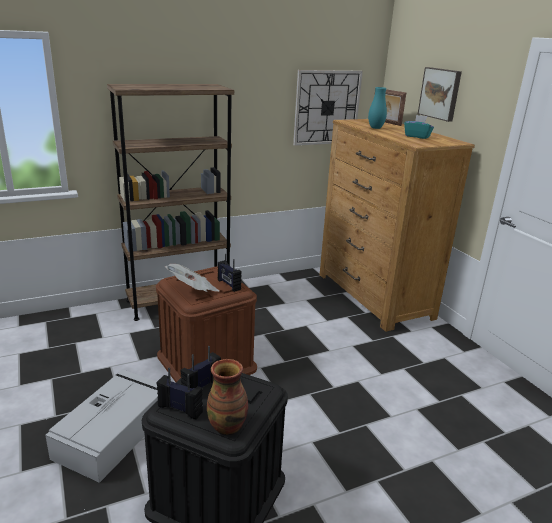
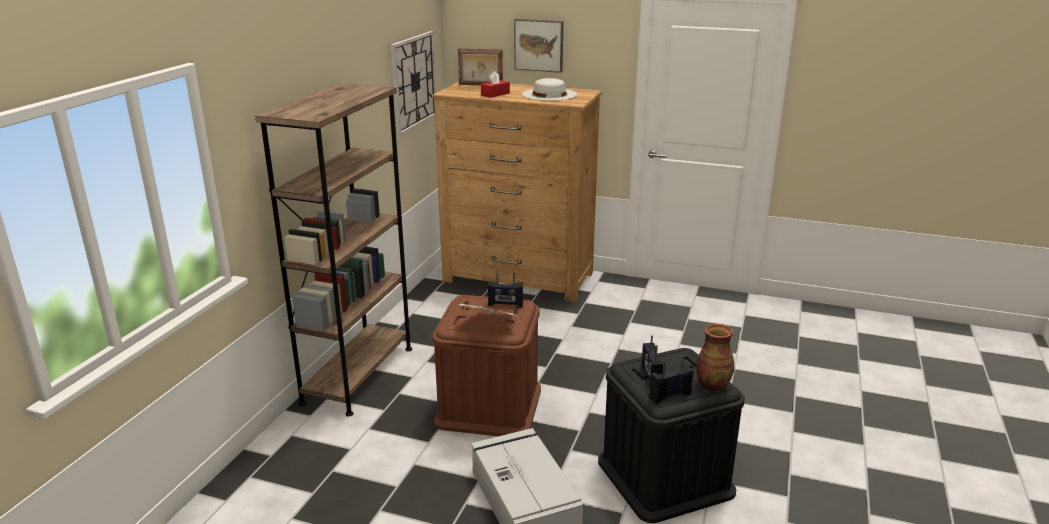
camera: 45 degrees left, 0 degrees up
turquoise vase [368,87,387,129] -> red tissue box [481,71,510,98]
turquoise tissue box [404,115,434,139] -> white hat [522,78,577,101]

